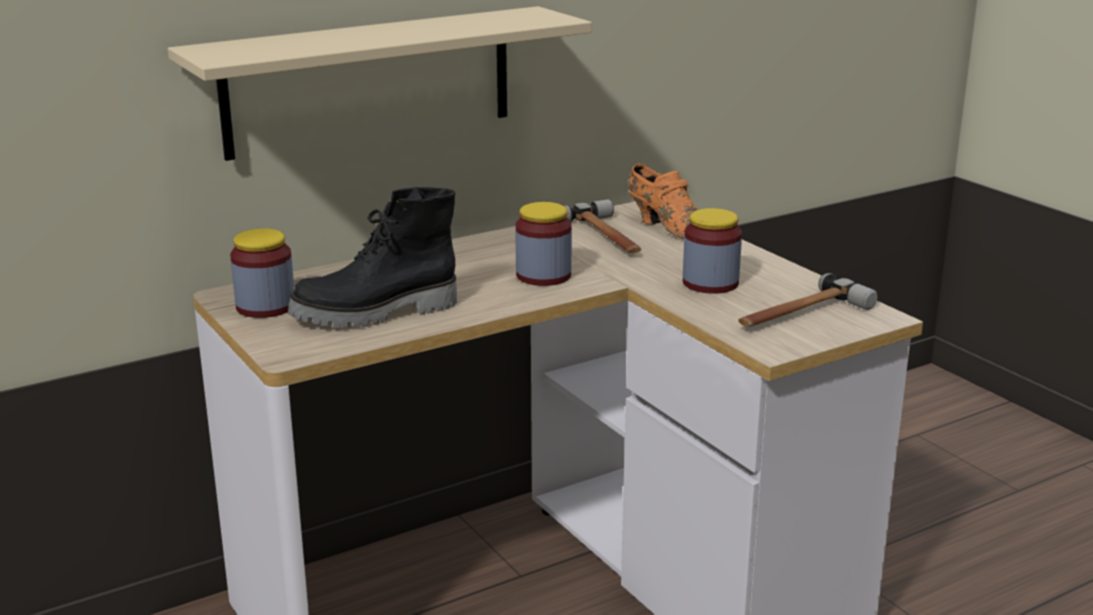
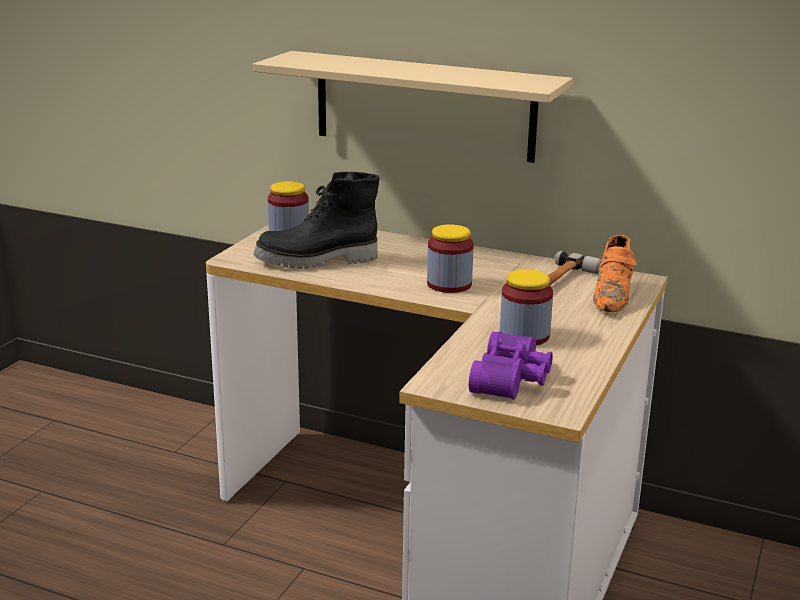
camera: 55 degrees right, 0 degrees up
black boot [288,187,457,328] -> black boot turned 45 degrees counterclockwise [254,172,379,269]
hammer [739,273,877,327] -> purple binoculars [469,332,553,400]

